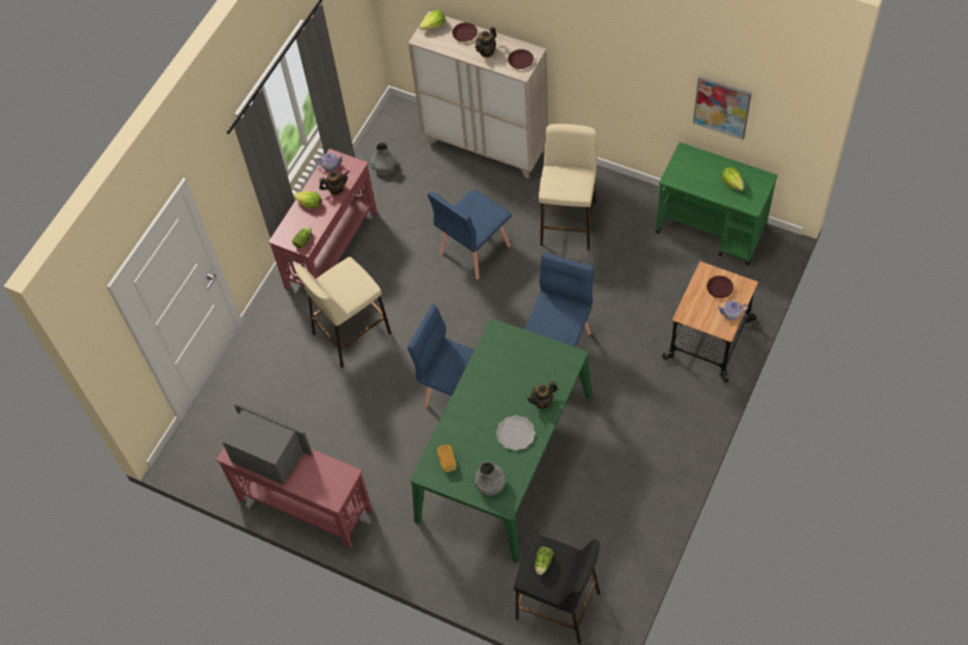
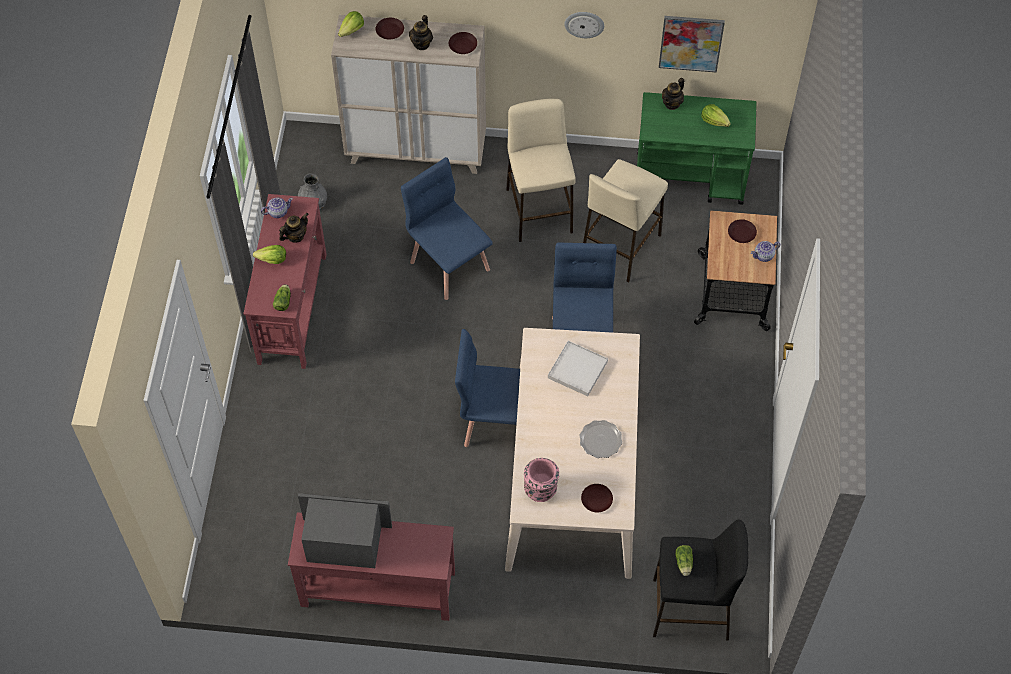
camera: 25 degrees left, 0 degrees up
beige stool [295,257,391,368] -> beige stool moved to [583,159,668,282]
green dining table [410,318,592,563] -> beige dining table [505,328,640,579]
blue chair [427,189,512,279] -> blue chair turned 120 degrees clockwise [401,157,493,300]
bread [437,445,456,472] -> pink vase [524,458,559,502]
grey vase [474,461,506,496] -> brown plate [581,484,613,513]
teapot [527,381,558,409] -> teapot moved to [662,78,684,110]
none -> white tray [548,341,608,396]
none -> wall clock [564,12,604,38]

